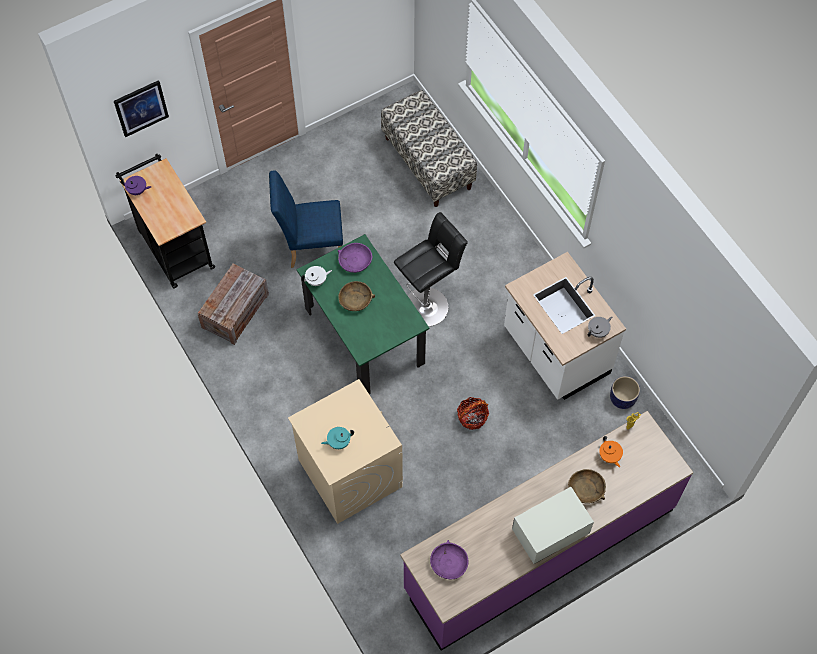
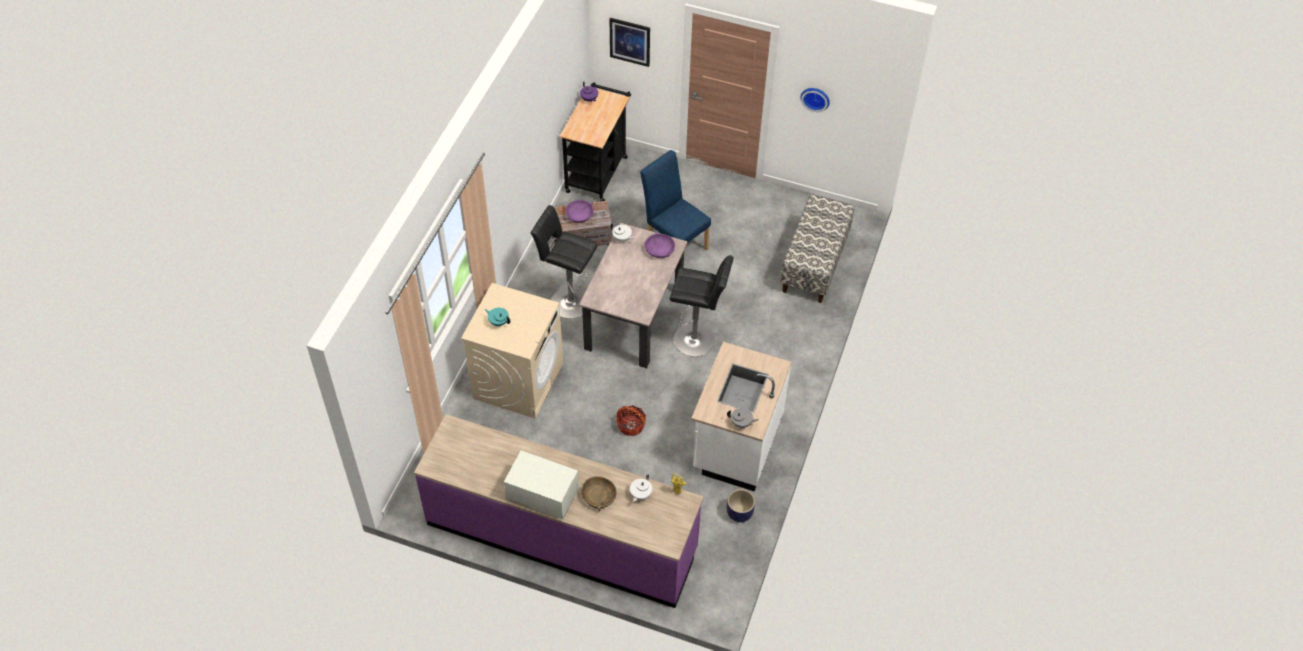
camera: 50 degrees right, 10 degrees down
green dining table [297,234,429,394] -> beige dining table [579,222,688,368]
brown bowl [338,281,375,311] -> none
purple bowl [430,540,468,579] -> purple bowl moved to [566,200,594,223]
orange teapot [599,436,623,467] -> white teapot [630,474,652,502]
none -> black stool [531,205,598,319]
none -> wall clock [801,88,830,112]

